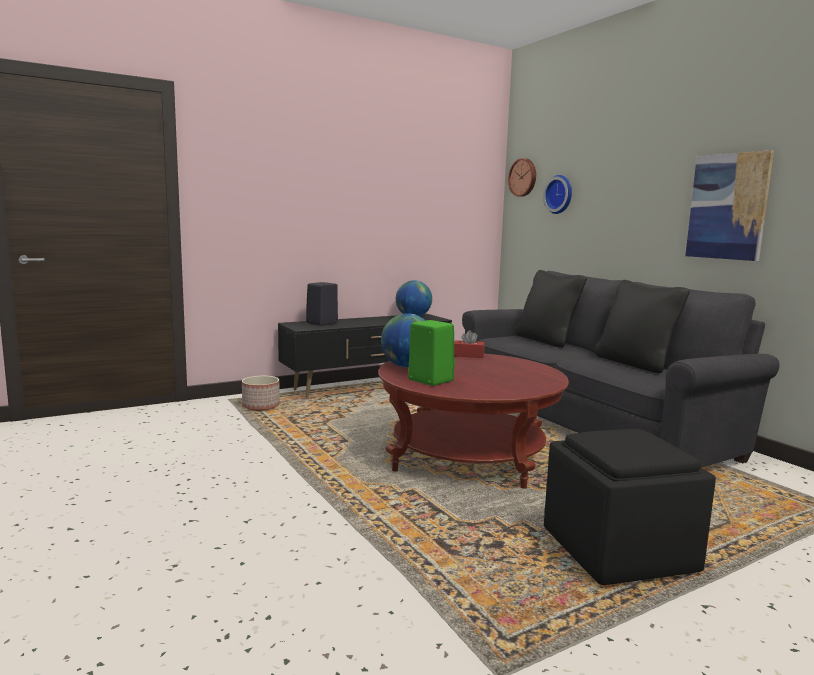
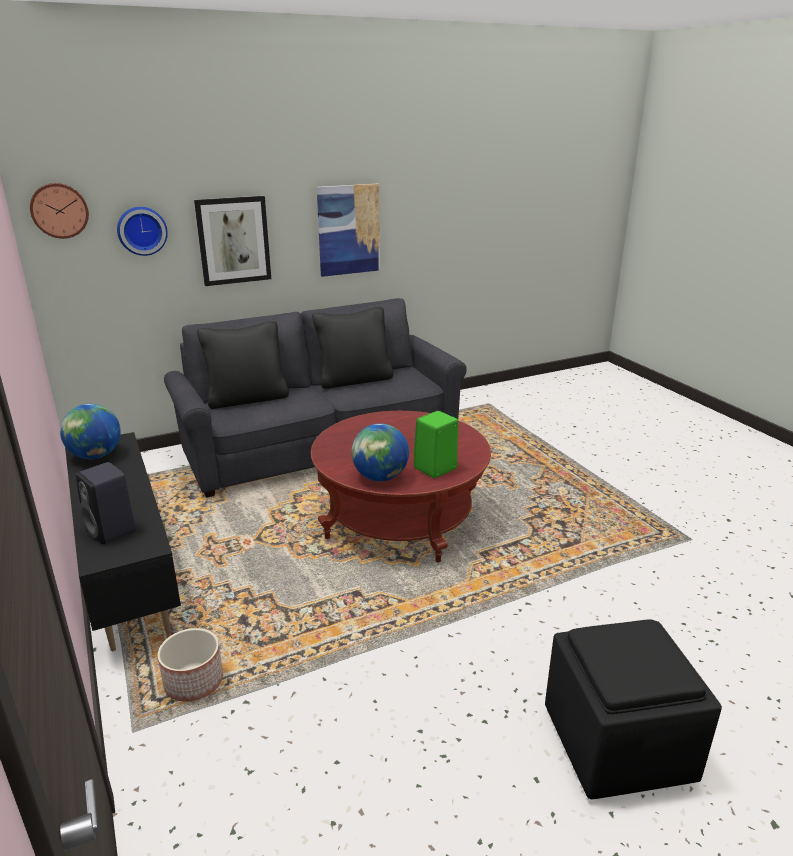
camera: 85 degrees left, 15 degrees up
red tissue box [454,330,485,358] -> none
black ottoman [544,429,716,585] -> black ottoman moved to [545,619,722,799]
none -> picture [194,196,271,286]

